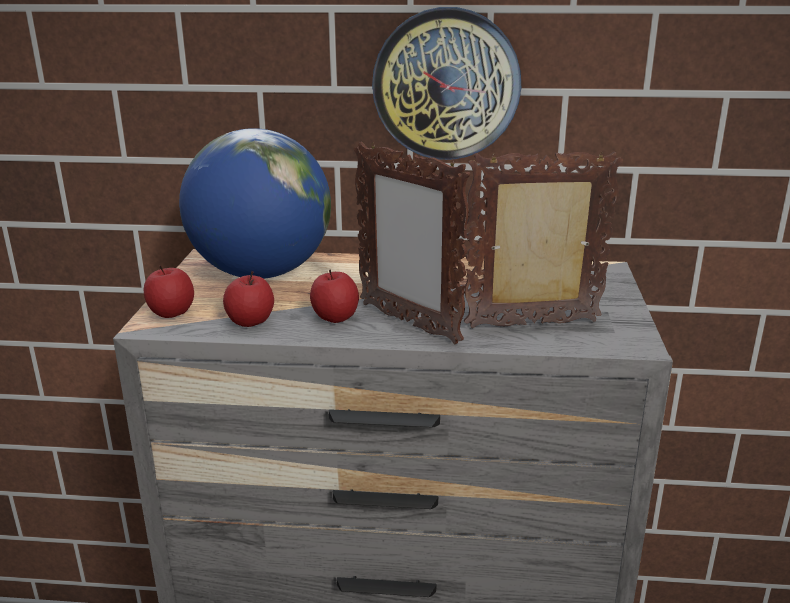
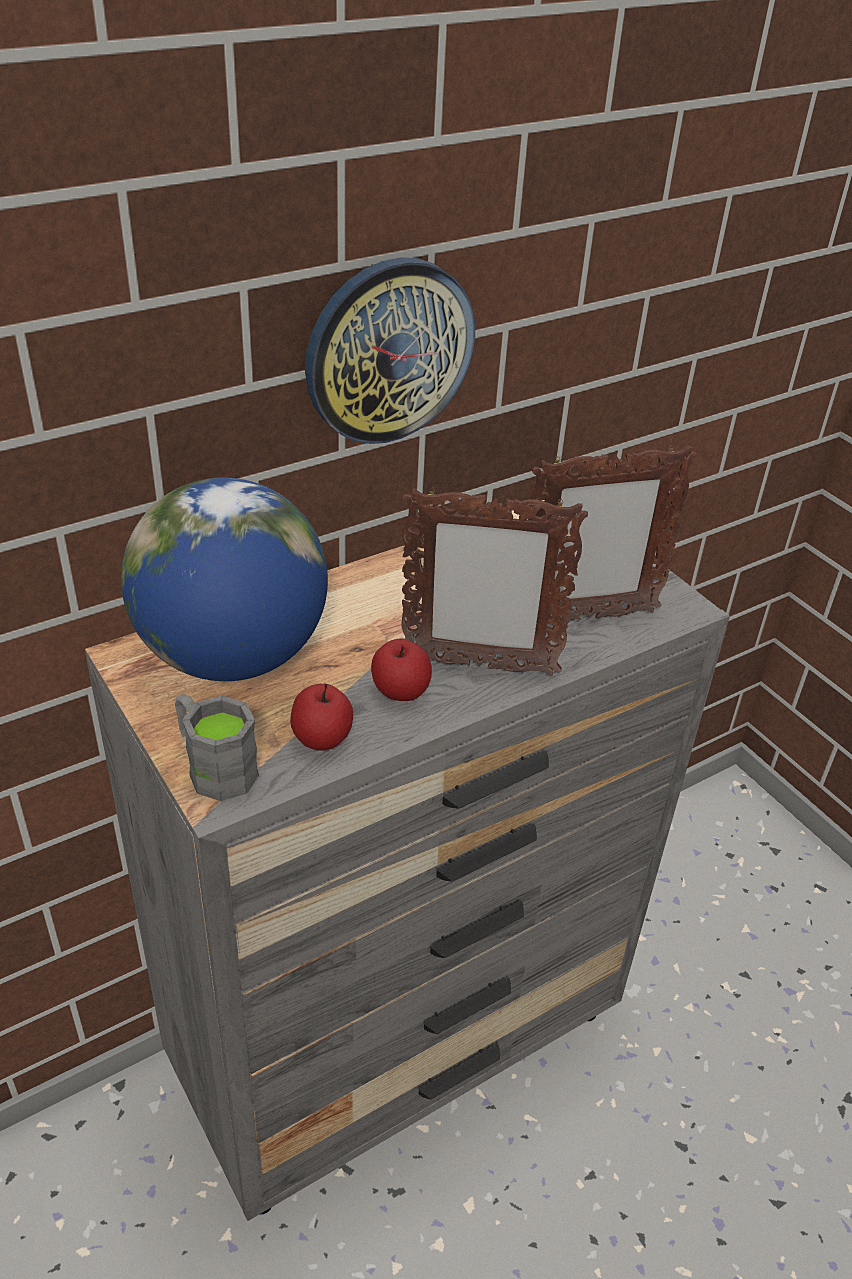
camera: 40 degrees left, 15 degrees up
apple [144,265,194,318] -> grey mug [175,694,259,801]
picture frame [464,151,623,328] -> picture frame turned 150 degrees counterclockwise [528,445,697,623]

